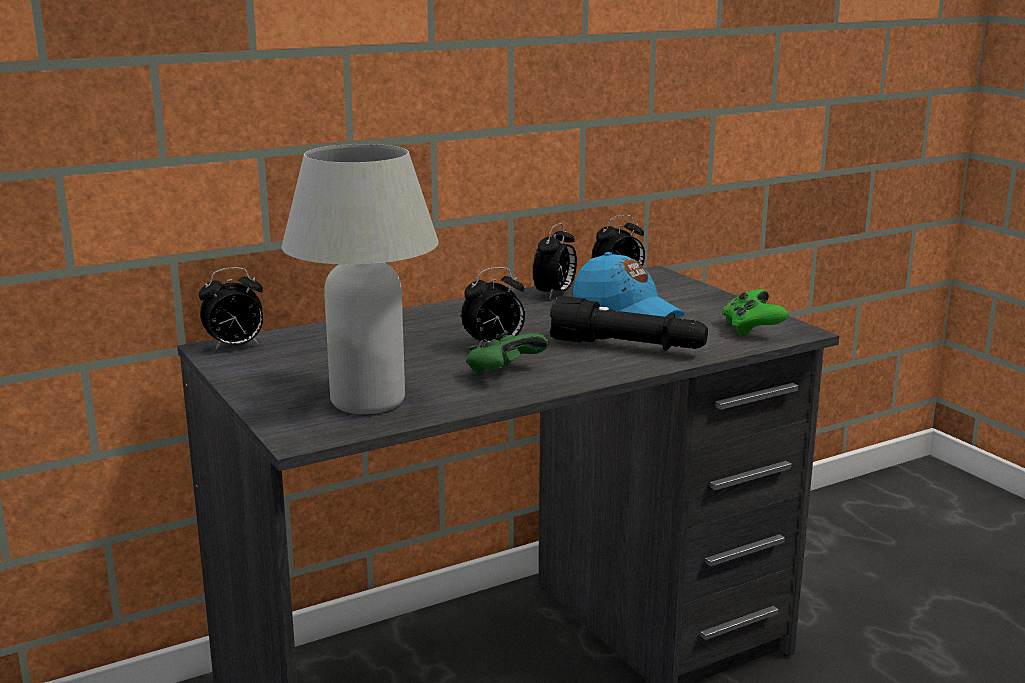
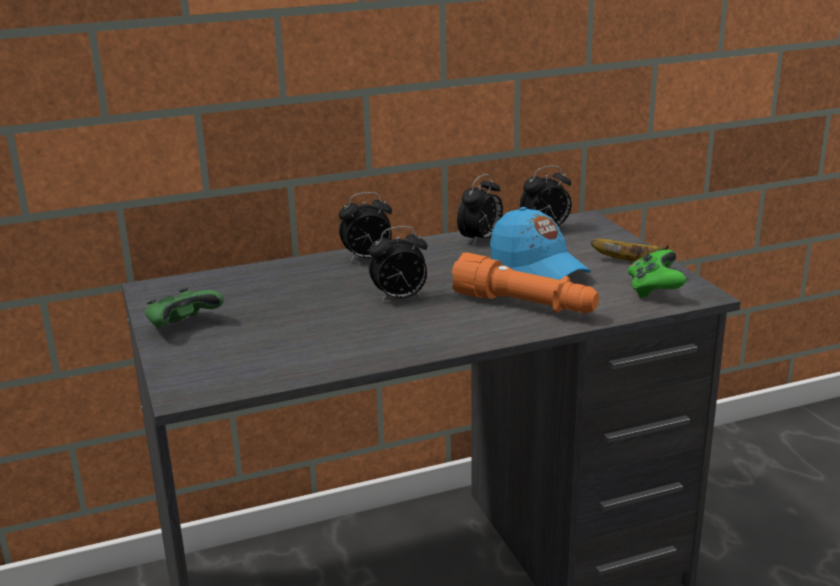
camera: 10 degrees right, 5 degrees up
alarm clock [199,267,263,351] -> alarm clock moved to [339,192,392,262]
white table lamp [282,144,439,414] -> none
green game controller [466,332,549,376] -> green game controller moved to [145,288,224,328]
black flashlight [549,296,708,350] -> orange flashlight [452,252,599,313]
none -> banana [591,239,669,261]

